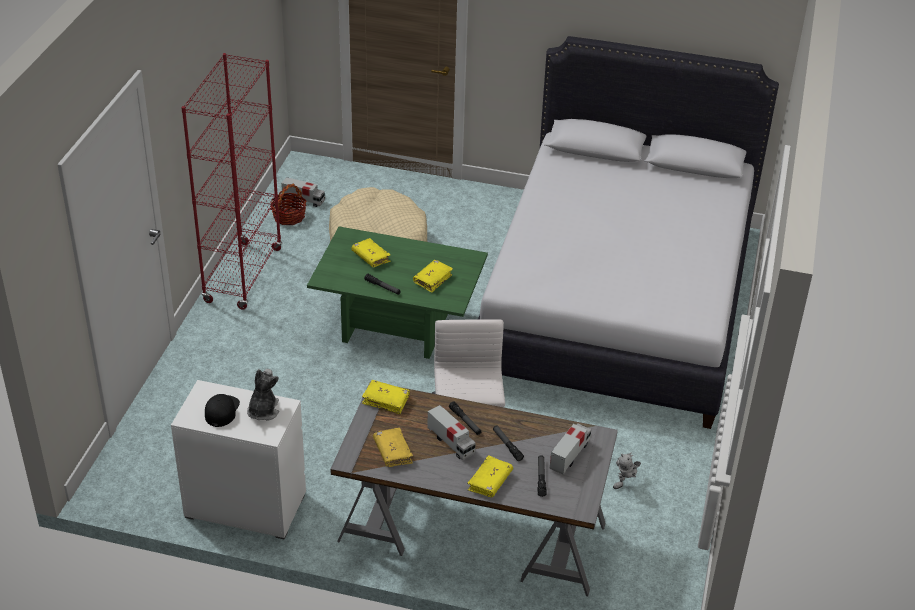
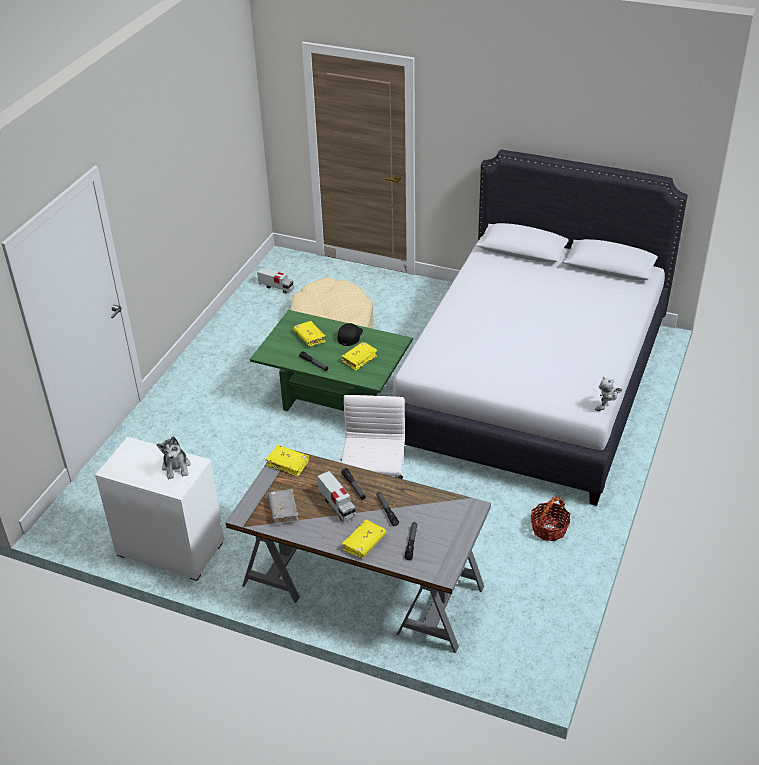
camera: 10 degrees right, 0 degrees up
red bookcase [181,53,282,309] -> none
black cap [205,394,240,427] -> black cap moved to [338,323,363,346]
plush toy [247,369,279,421] -> plush toy turned 150 degrees clockwise [157,436,191,479]
basket [270,184,306,225] -> basket moved to [531,496,570,541]
yellow book [373,428,413,467] -> grey book [268,489,299,524]
toy truck [549,423,591,475] -> none
toy robot [613,453,641,489] -> toy robot moved to [595,377,622,411]

